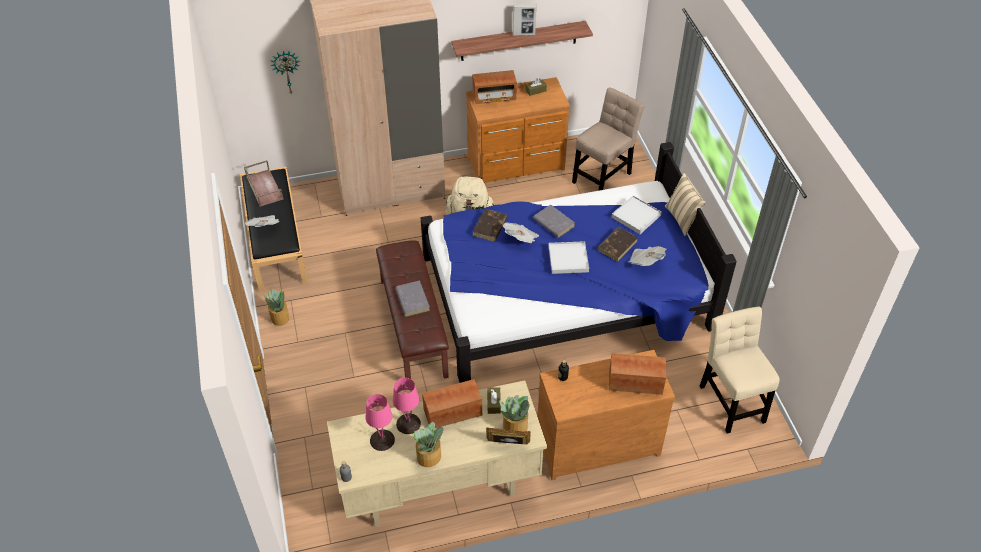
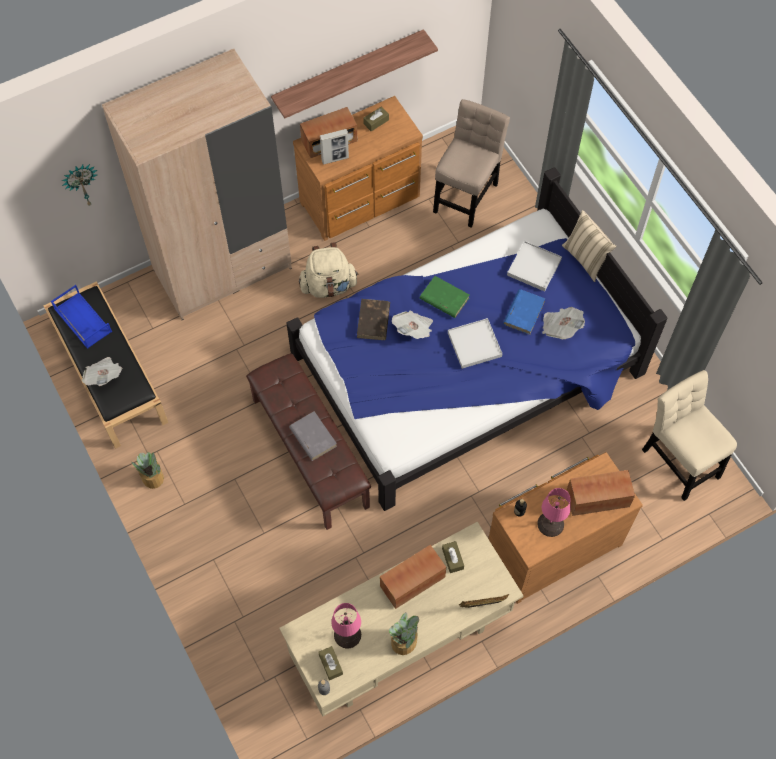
camera: 15 degrees left, 15 degrees up
brown tray [244,160,284,207] -> blue tray [51,285,112,349]
pink table lamp [393,378,421,434] -> pink table lamp moved to [537,488,571,537]
potted plant [499,395,530,432] -> none
picture frame [513,4,537,36] -> picture frame moved to [320,129,349,165]
grey book [533,205,575,238] -> green book [420,276,469,318]
brown book [597,227,638,262] -> blue book [503,289,545,335]
none -> brown tissue box [318,646,343,680]

